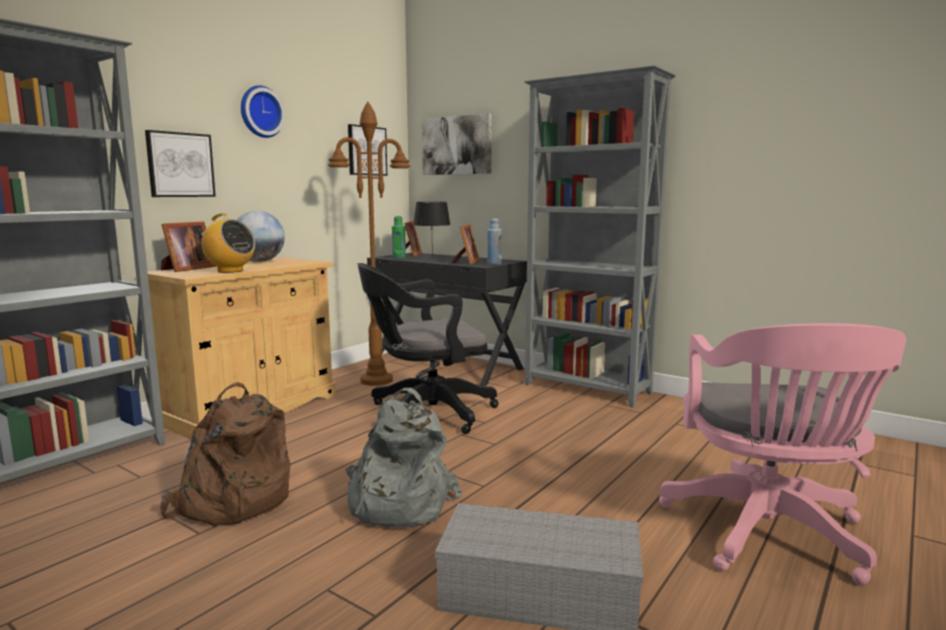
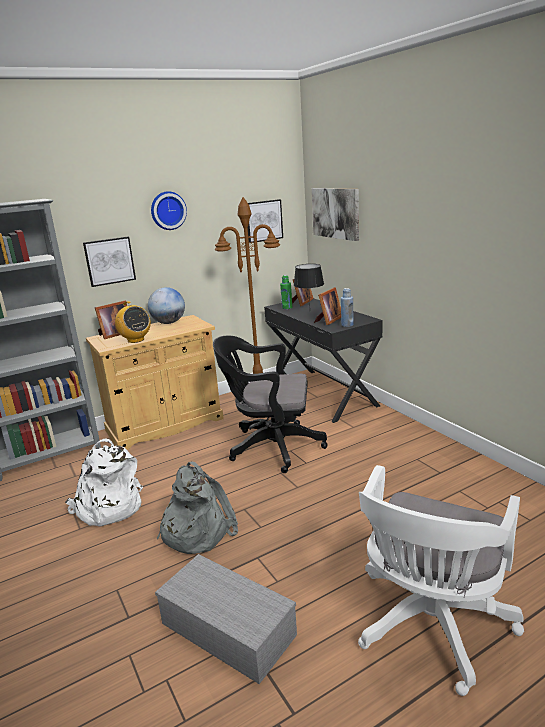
camera: 25 degrees right, 10 degrees up
brown backpack [160,382,291,526] -> white backpack [65,438,143,526]
grey bookcase [524,65,676,407] -> none
pink office chair [659,323,906,585] -> white office chair [358,465,524,696]

